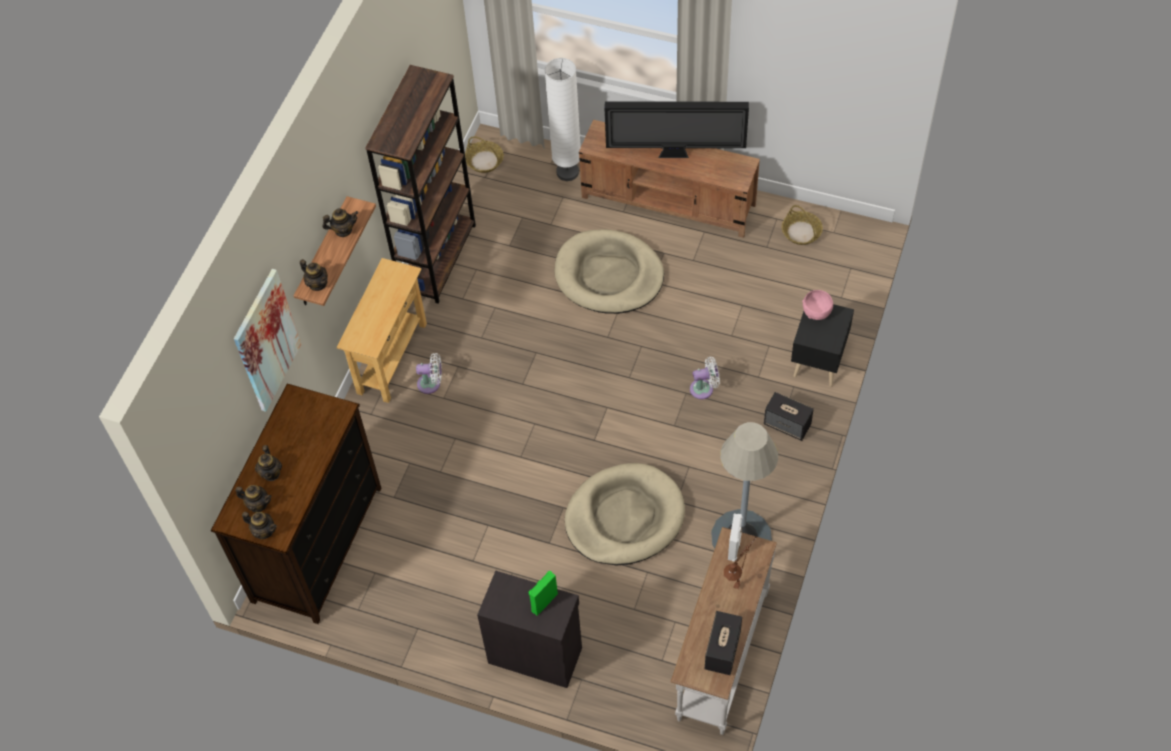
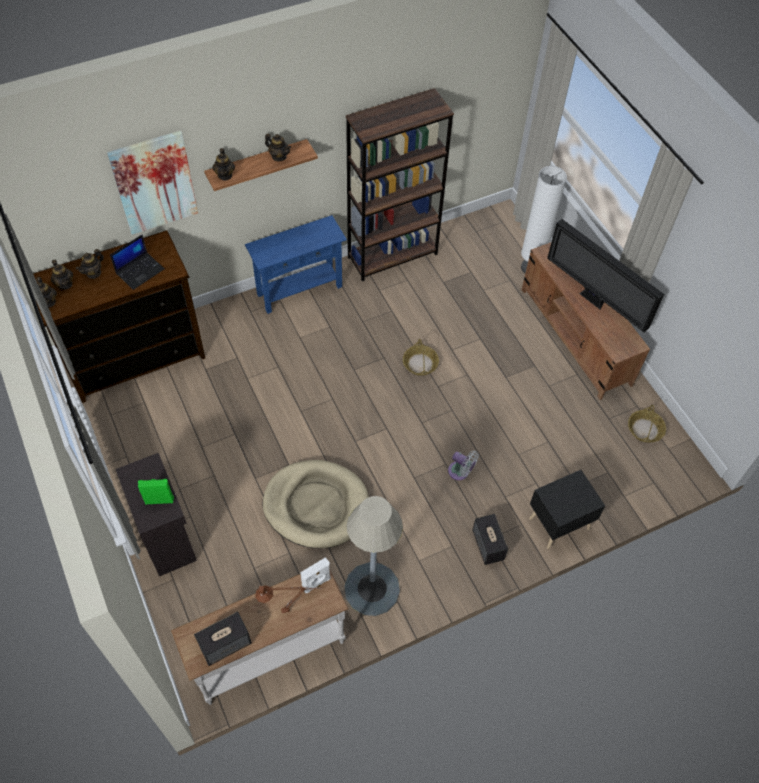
camera: 40 degrees right, 0 degrees up
beige console table [336,258,427,403] -> blue console table [245,215,347,314]
white fan [416,353,442,394] -> none
basket [465,136,504,173] -> basket moved to [403,339,439,376]
beige dog bed [554,229,664,314] -> none
pink bowl [802,290,833,320] -> none
none -> laptop [110,235,164,290]

